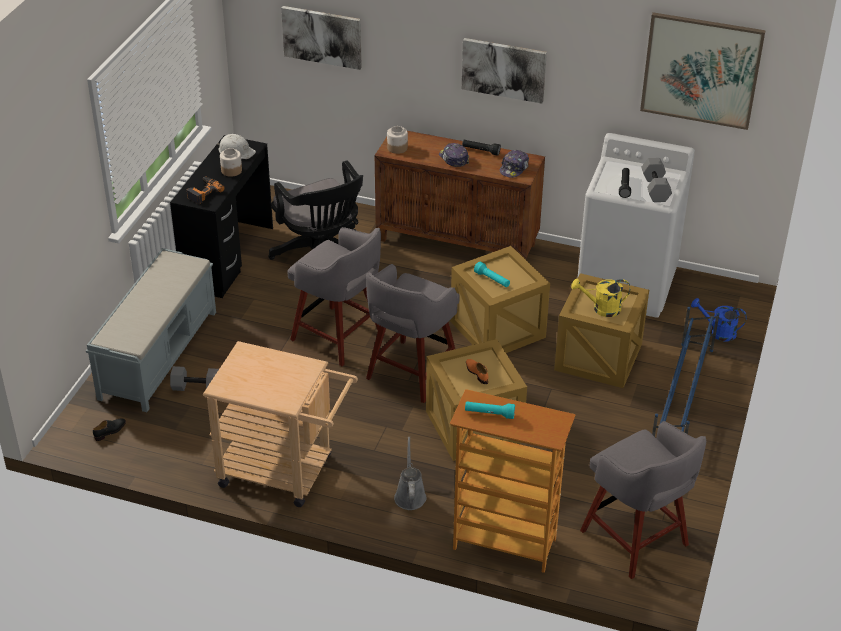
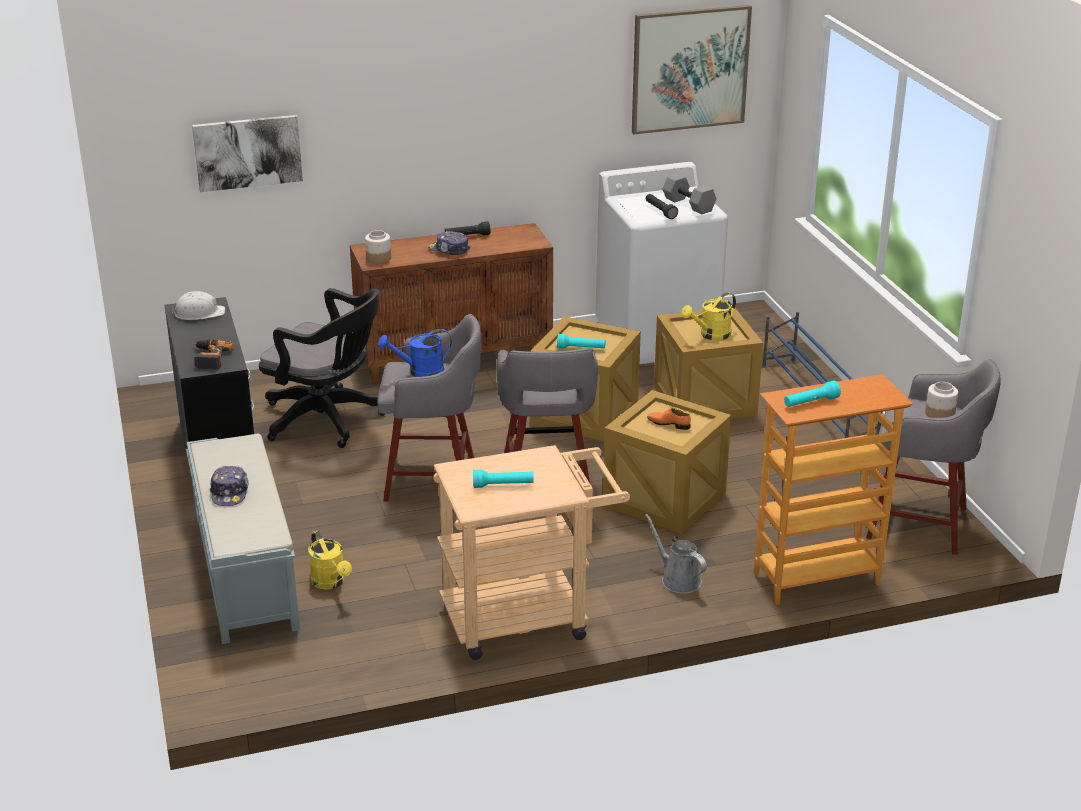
camera: 35 degrees left, 10 degrees down
black shoe [93,418,126,441] -> none
grey dumbbell [170,366,219,391] -> yellow watering can [308,531,352,590]
jar [220,148,242,177] -> jar moved to [925,382,958,418]
picture [462,38,547,104] -> none
cap [500,150,529,178] -> cap moved to [210,466,249,506]
blue watering can [691,298,747,341] -> blue watering can moved to [378,329,452,377]
none -> turquoise flashlight [473,470,533,488]

